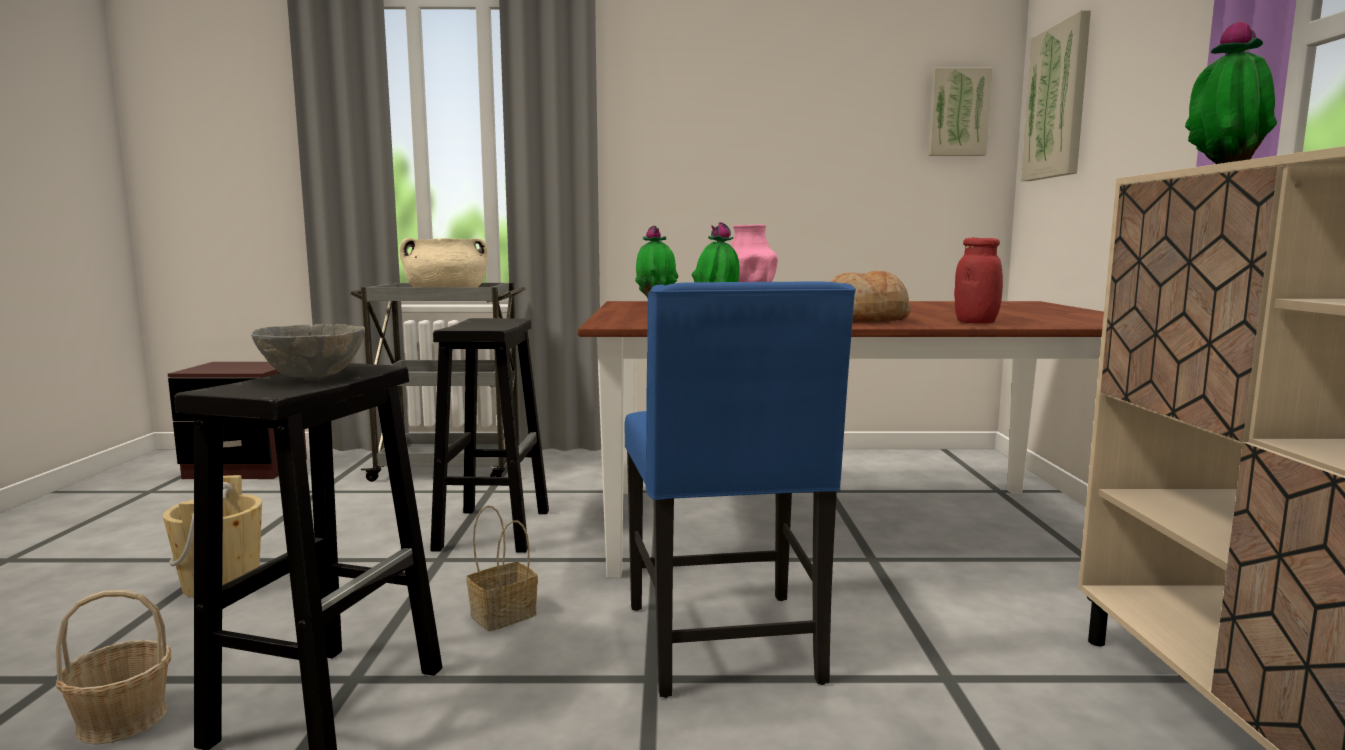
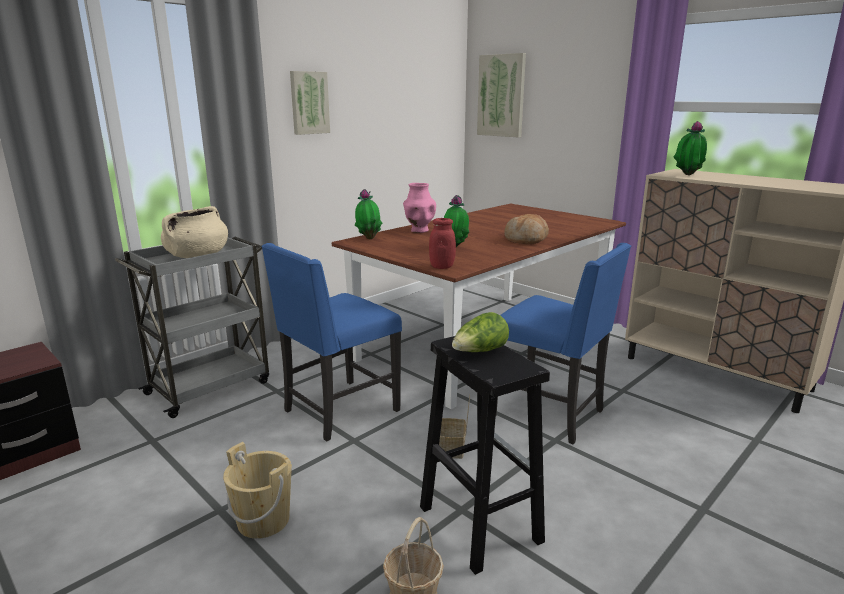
camera: 45 degrees left, 10 degrees up
grey bowl [251,324,365,378] -> lettuce [452,312,509,352]
black stool [430,318,549,553] -> blue chair [261,243,402,442]
picture [928,68,992,156] -> picture moved to [290,71,330,135]
red jar [954,237,1003,323] -> red jar moved to [429,218,456,269]

